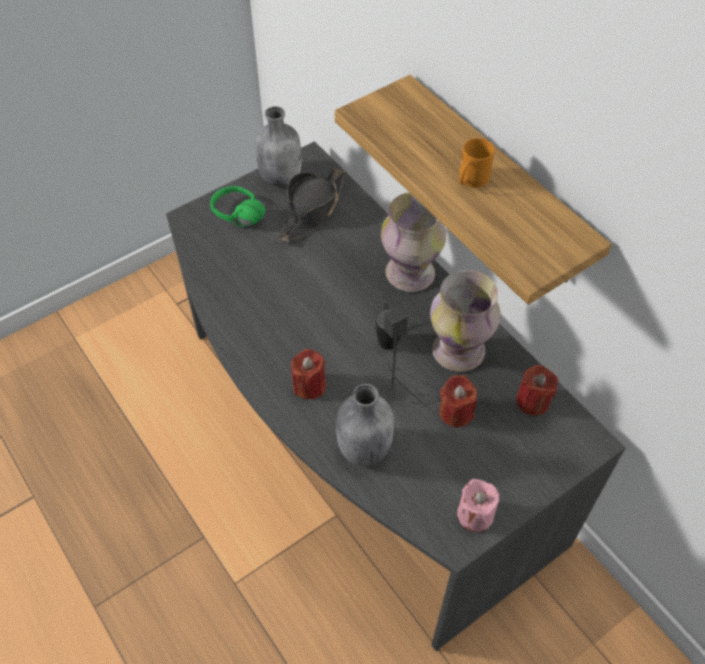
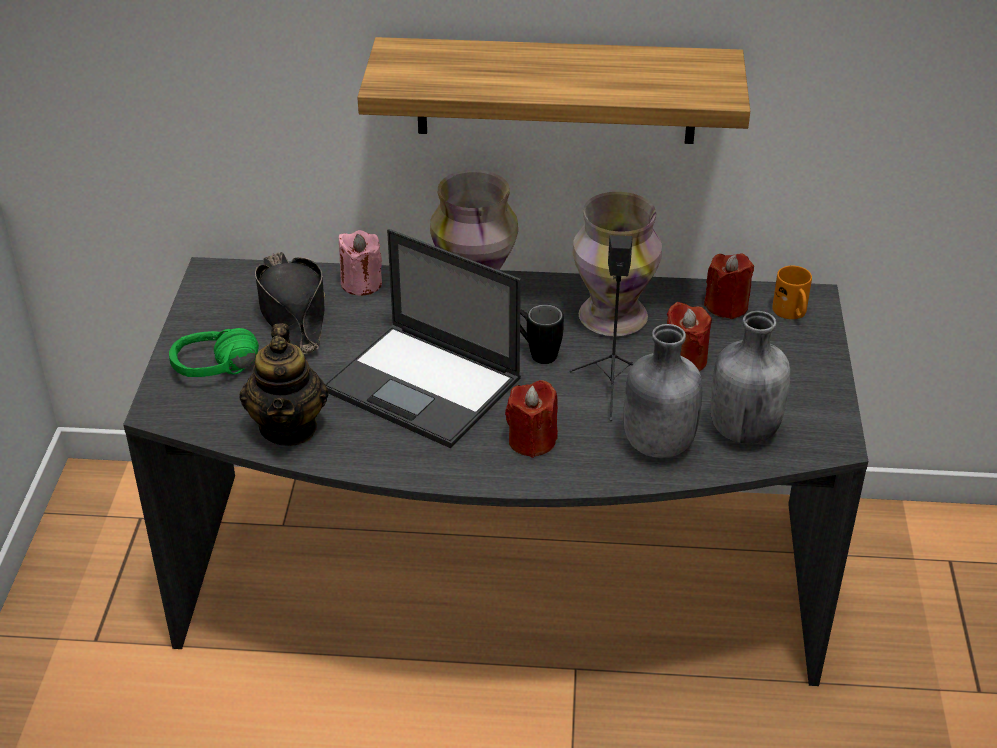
camera: 50 degrees left, 15 degrees down
grey bottle [255,106,302,186] -> grey bottle moved to [710,311,790,444]
pink candle [457,479,500,532] -> pink candle moved to [339,230,382,295]
orange mug [459,138,495,188] -> orange mug moved to [772,266,812,319]
none -> teapot [239,323,328,446]
none -> laptop [325,229,521,448]

